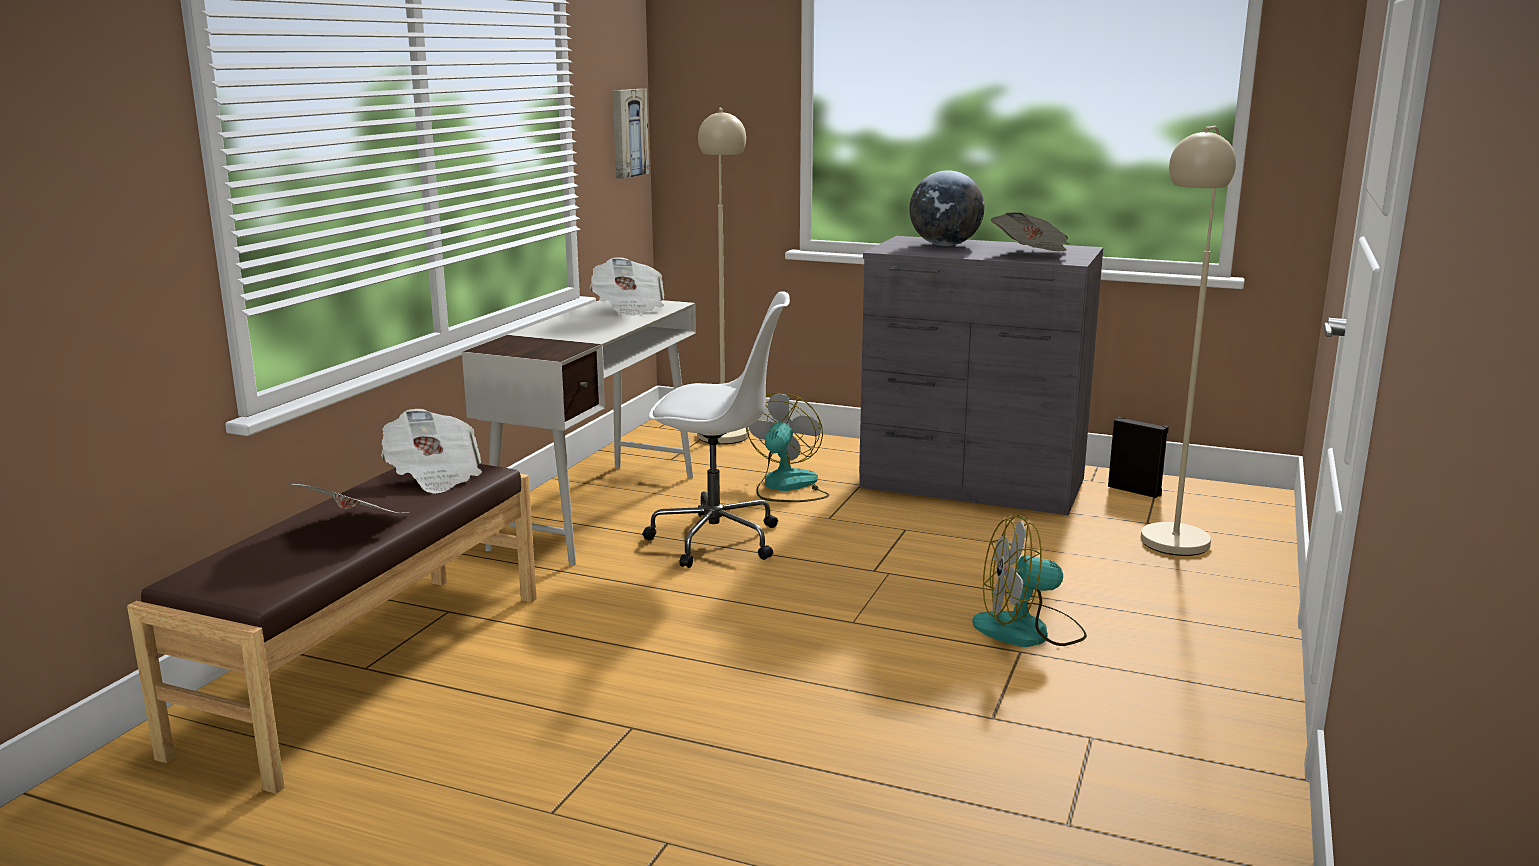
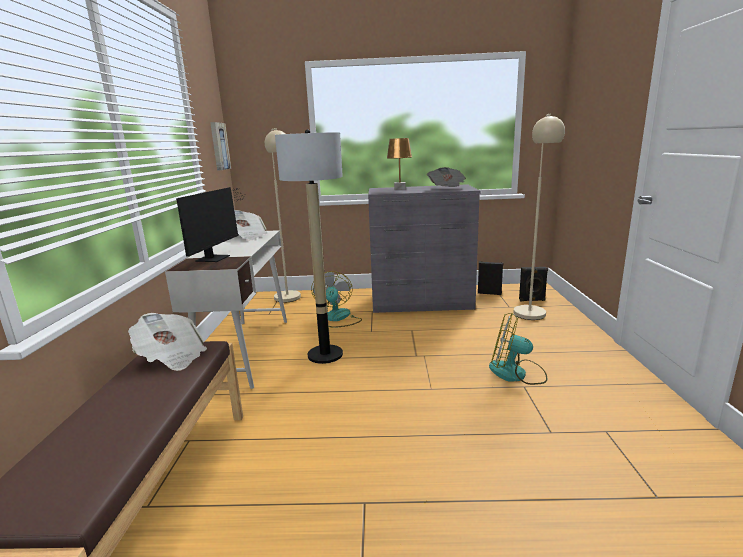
camera: 20 degrees left, 0 degrees up
newspaper [286,484,408,514] -> none
white office chair [642,291,790,568] -> floor lamp [275,129,343,364]
globe [909,170,984,246] -> brown table lamp [387,138,412,190]
fan [972,515,1087,647] -> fan turned 45 degrees clockwise [489,313,548,385]
none -> monitor [176,187,243,262]
none -> black speaker [519,267,548,301]

